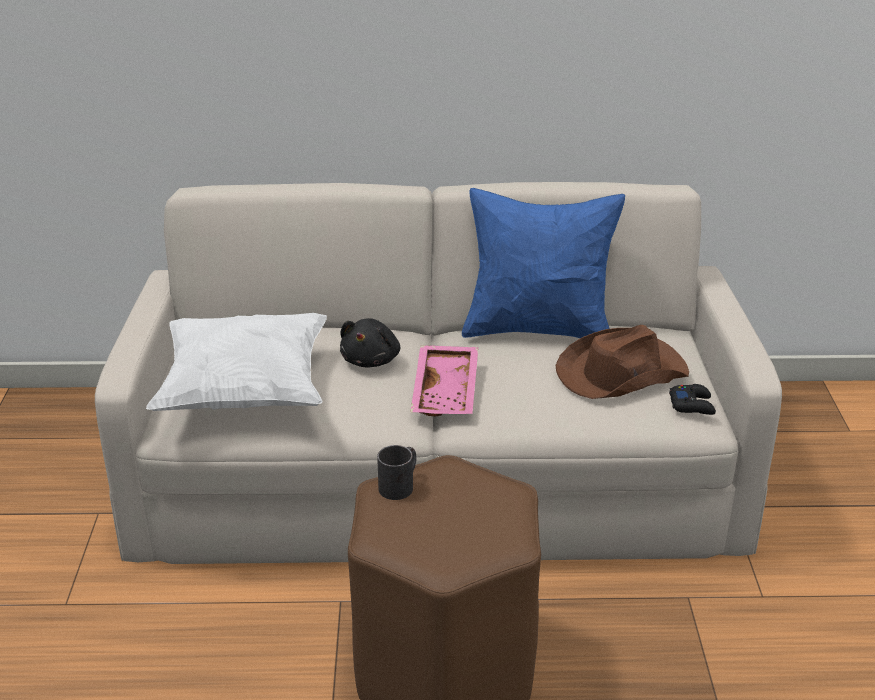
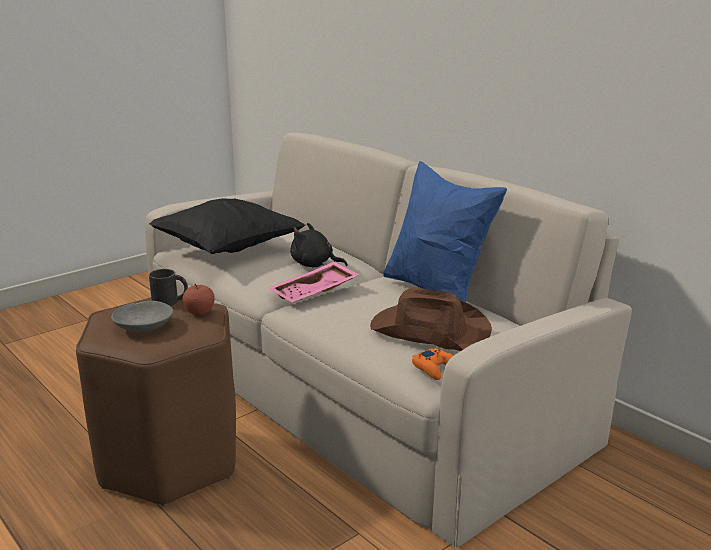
camera: 50 degrees right, 10 degrees down
white pillow [146,313,327,411] -> black pillow [149,198,305,254]
black plush toy [340,318,400,367] -> black plush toy turned 45 degrees clockwise [290,223,348,267]
black game controller [669,384,716,415] -> orange game controller [412,348,454,380]
none -> grey bowl [111,301,174,332]
none -> apple [183,284,215,316]

